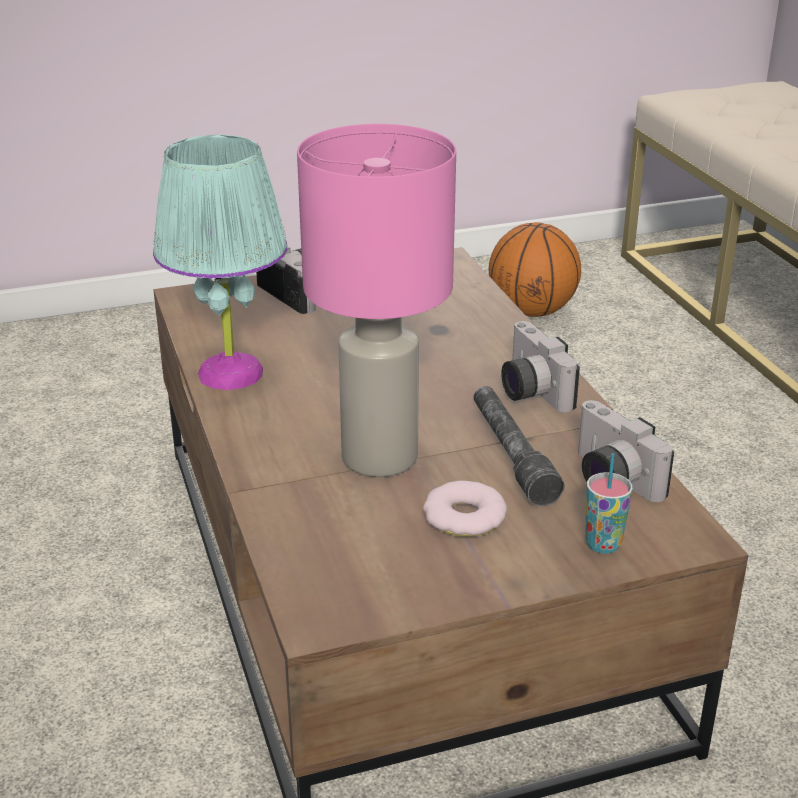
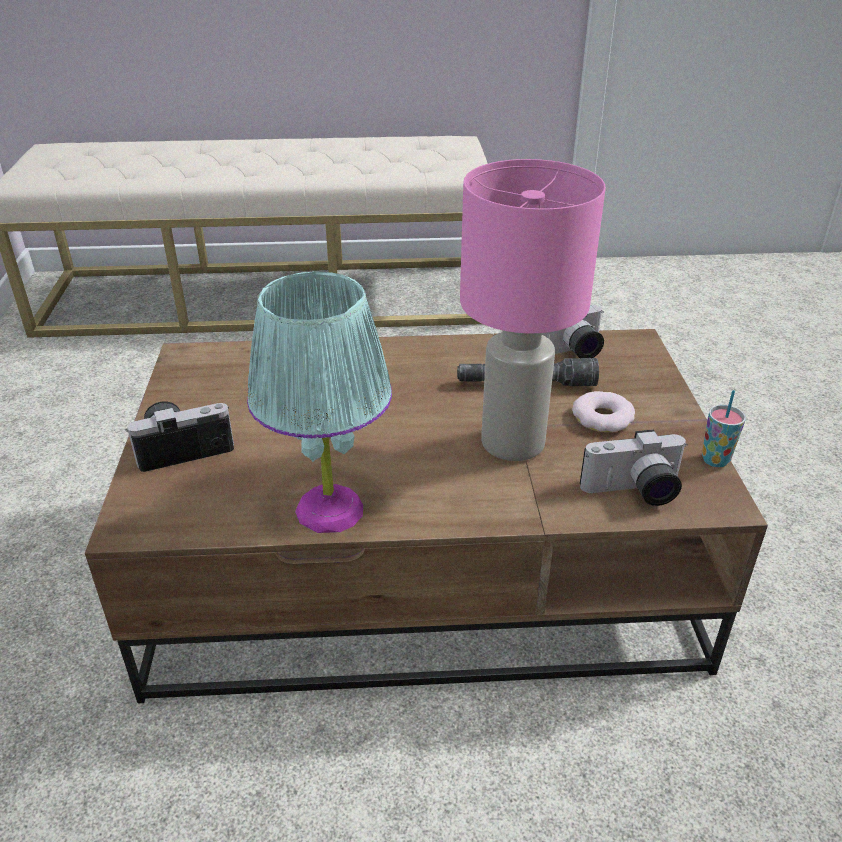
camera: 75 degrees left, 5 degrees up
basketball [489,222,581,317] -> none
camera [501,321,580,412] -> camera moved to [580,429,688,506]
cup [585,453,633,554] -> cup moved to [702,390,746,467]

